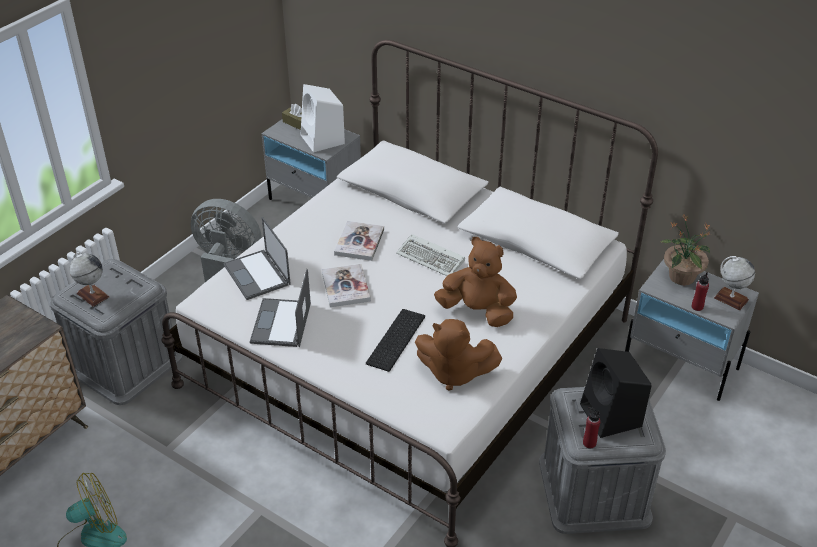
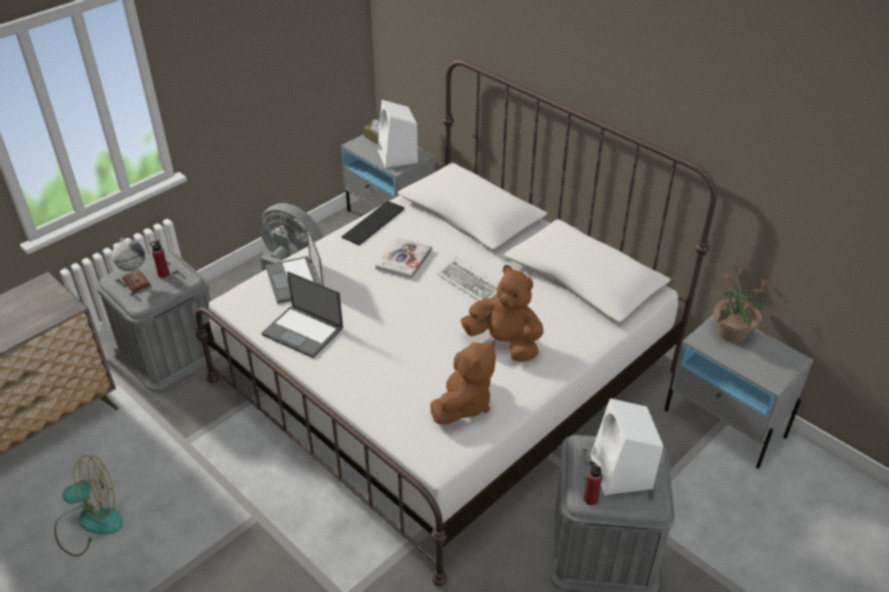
camera: 10 degrees right, 0 degrees up
laptop [250,269,311,347] -> laptop turned 75 degrees counterclockwise [261,271,343,358]
book [322,264,371,307] -> none
keyboard [366,309,425,372] -> keyboard moved to [342,201,405,245]
brown plush toy [415,319,502,391] -> brown plush toy turned 90 degrees counterclockwise [430,340,496,424]
black speaker [580,348,652,438] -> white speaker [590,398,663,495]
red bottle [692,272,709,311] -> red bottle moved to [150,240,169,278]
globe [714,256,755,310] -> none

